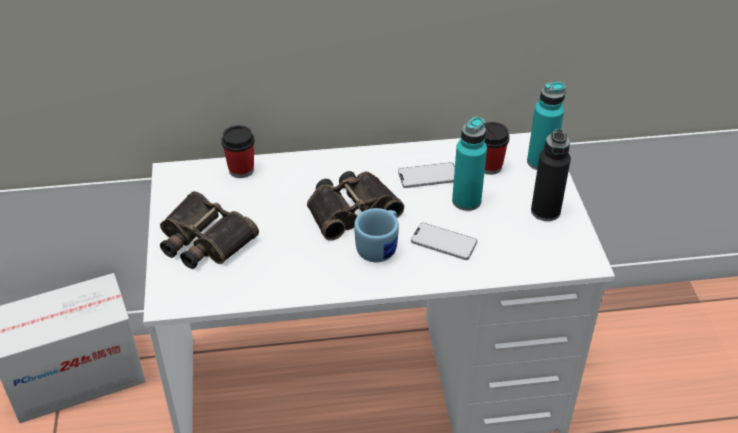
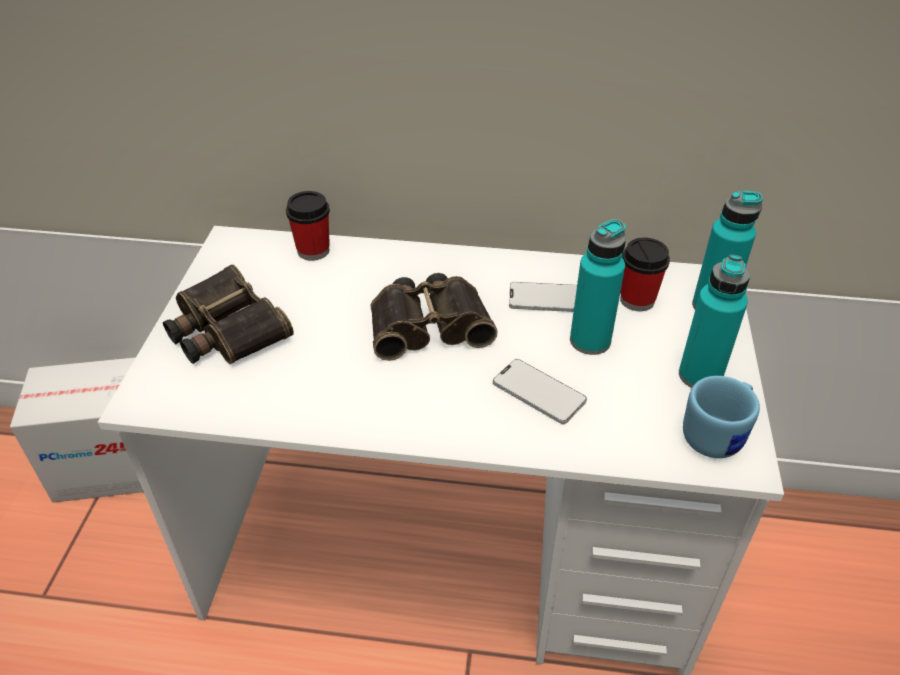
camera: 15 degrees right, 0 degrees up
blue mug [354,208,399,262] -> blue mug moved to [683,376,760,458]
black bottle [531,129,571,221] -> turquoise bottle [679,255,750,388]

